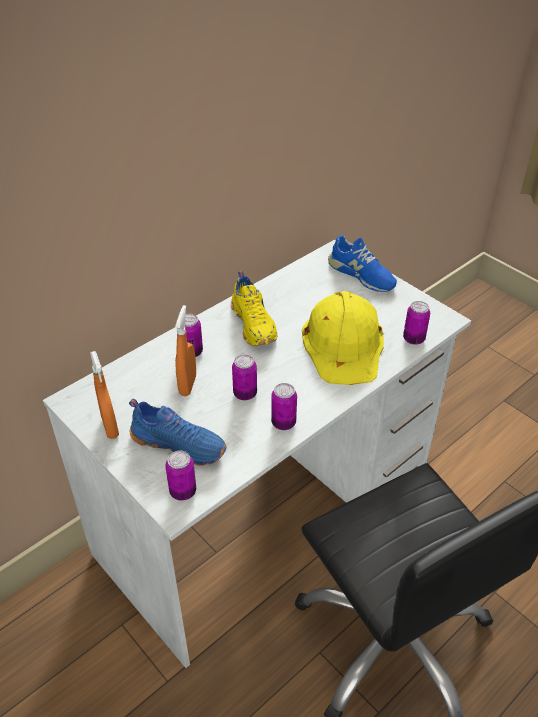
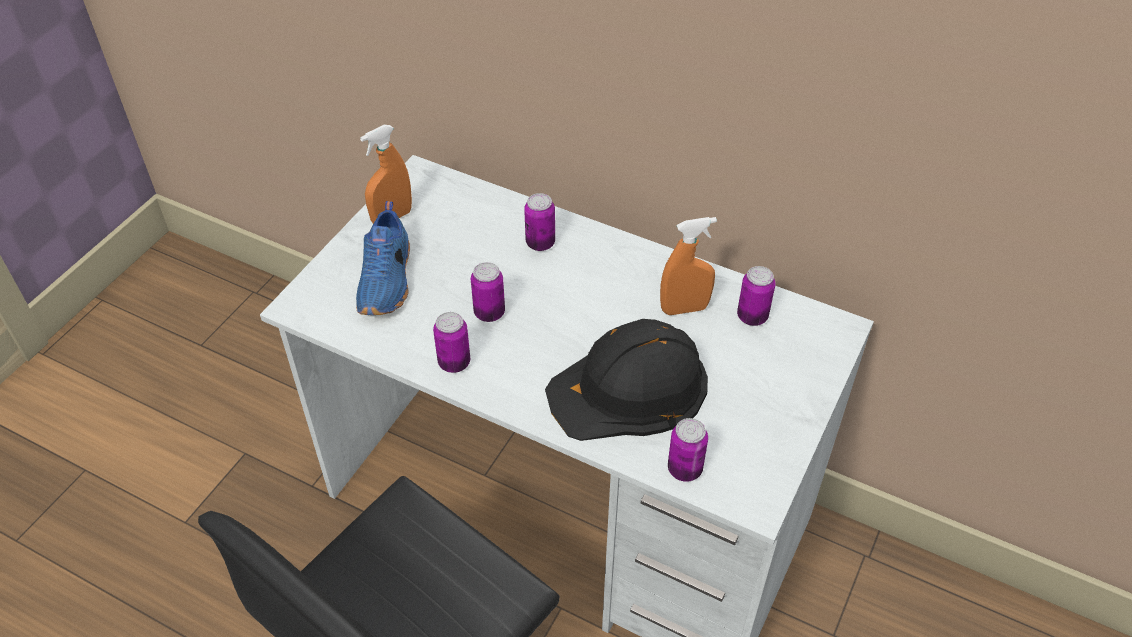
camera: 70 degrees right, 5 degrees up
can [165,451,196,501] -> can moved to [737,266,776,326]
orange spray bottle [175,305,196,396] -> orange spray bottle moved to [660,217,717,315]
yellow shoe [231,270,277,346] -> none
yellow hard hat [302,291,384,385] -> black hard hat [545,319,708,441]
blue shoe [328,235,397,292] -> none

